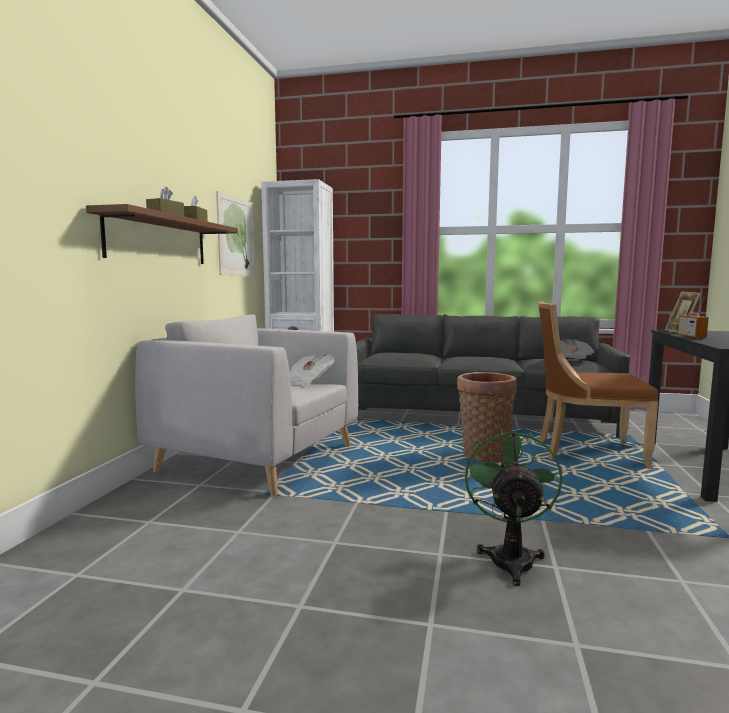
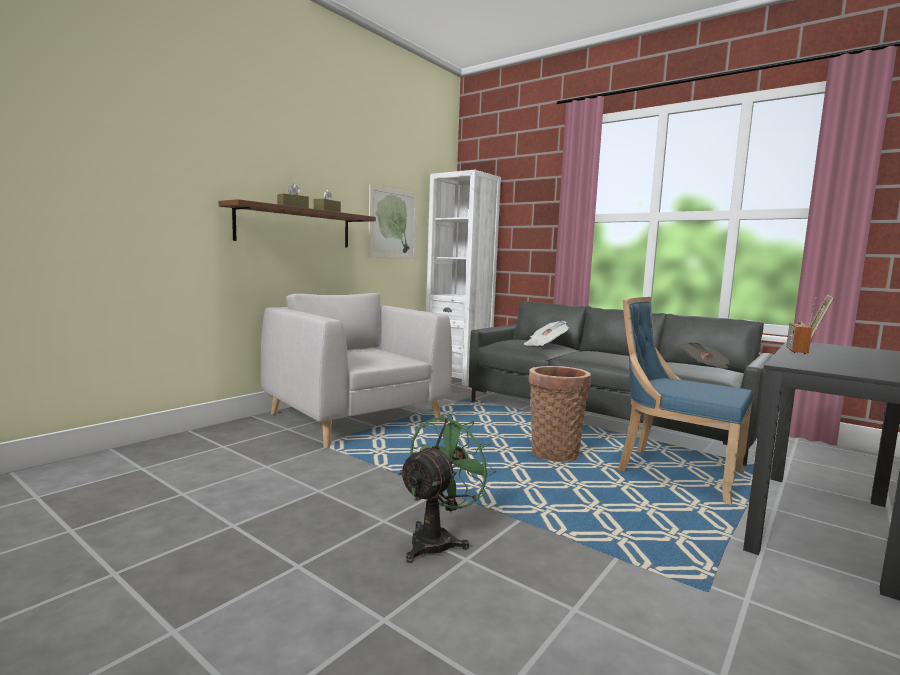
camera: 25 degrees right, 0 degrees up
newspaper [289,354,335,385] -> newspaper moved to [524,321,569,346]
brown chair [538,301,659,469] -> blue chair [618,297,753,505]

